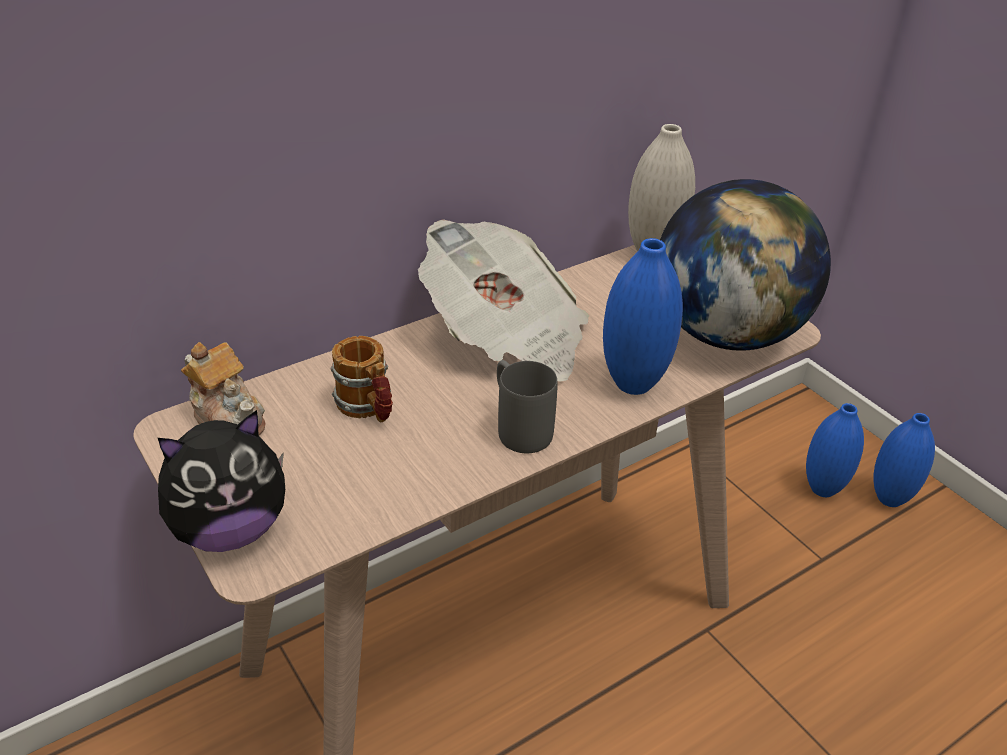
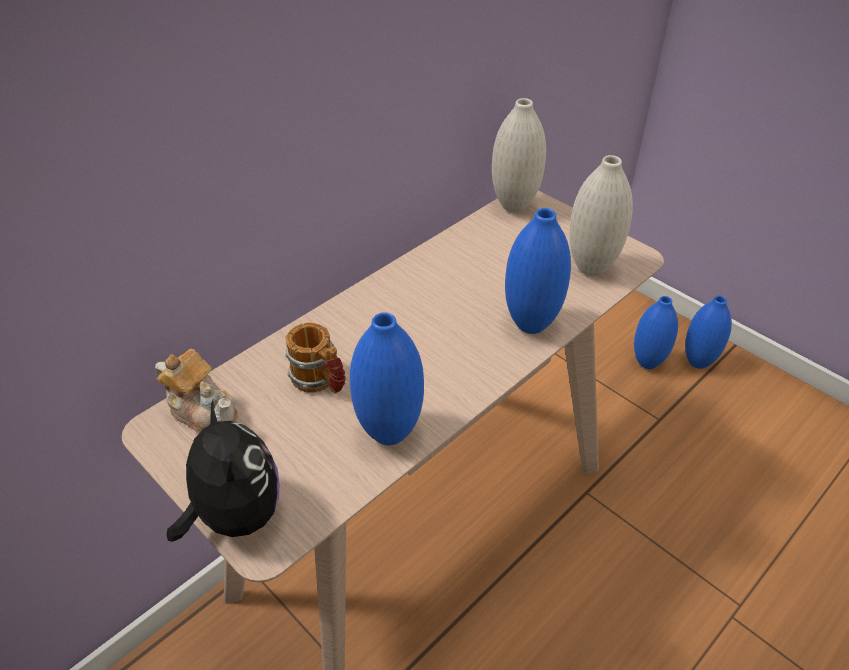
camera: 10 degrees left, 5 degrees up
plush toy [158,410,285,552] -> plush toy turned 75 degrees counterclockwise [166,400,280,542]
newspaper [418,220,589,382] -> none
grey mug [497,360,558,453] -> none
globe [660,179,831,351] -> white vase [569,155,633,276]
none -> blue vase [350,312,424,445]

